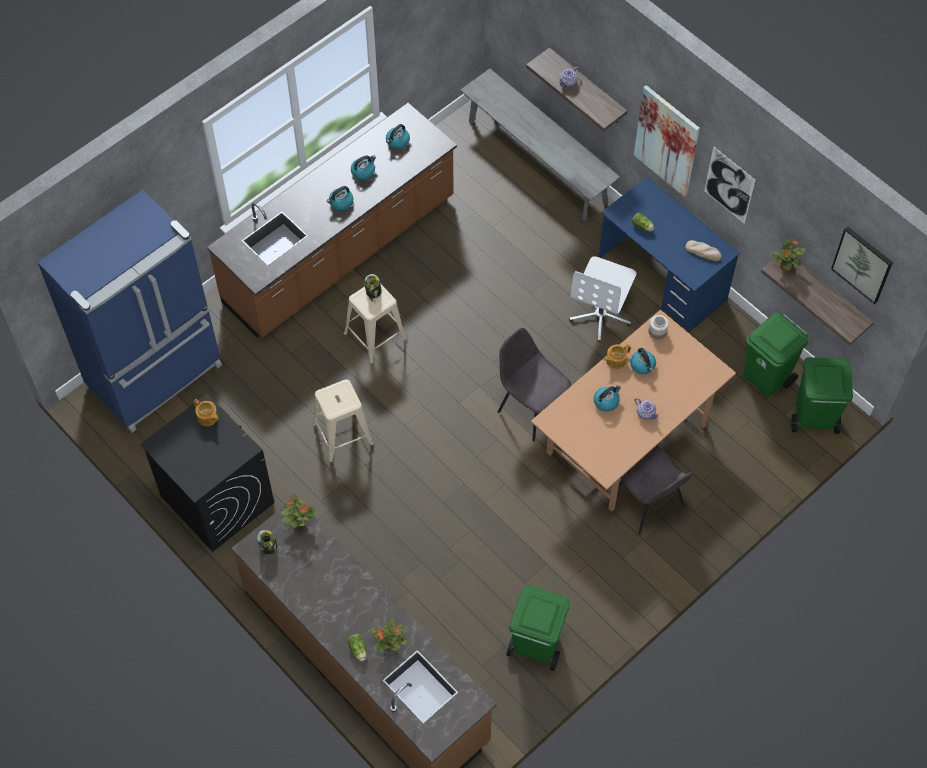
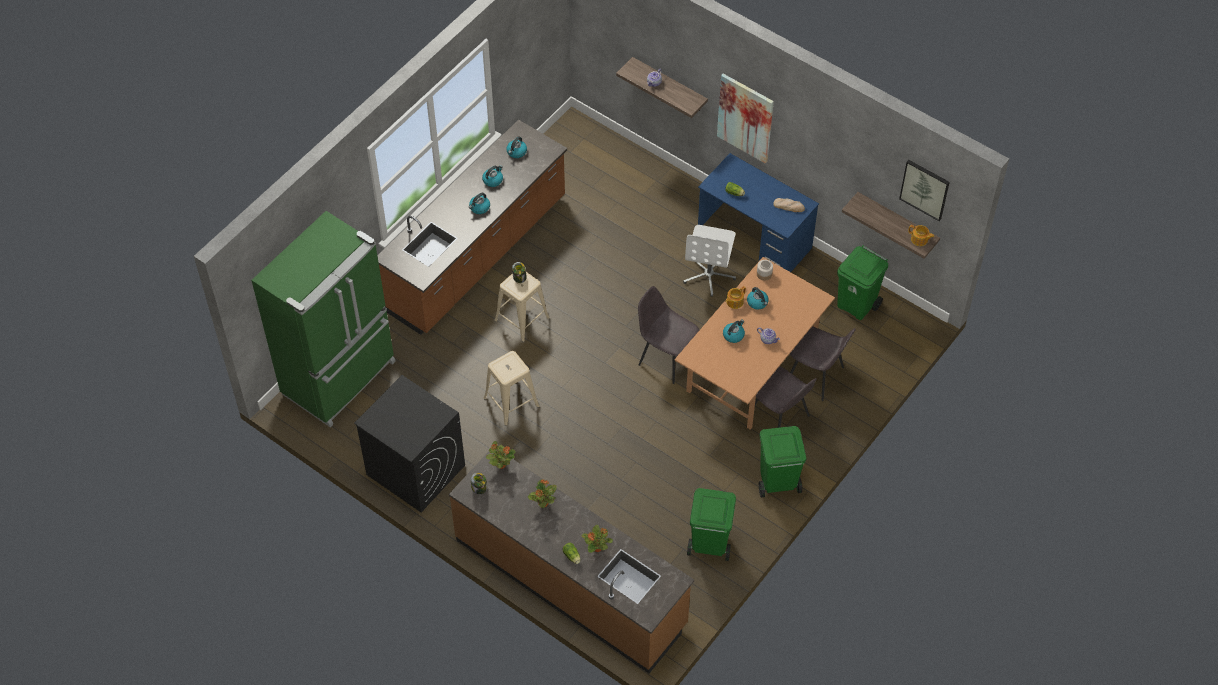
camera: 10 degrees left, 5 degrees down
blue fridge [38,190,222,433] -> green fridge [251,211,396,427]
teapot [193,399,219,426] -> teapot moved to [908,225,934,246]
grey bench [460,68,620,220] -> none
picture [704,146,755,224] -> none
potted plant [772,239,805,271] -> potted plant moved to [528,479,557,508]
green trash can [791,357,853,434] -> green trash can moved to [759,426,806,498]
none -> grey chair [790,326,856,401]

